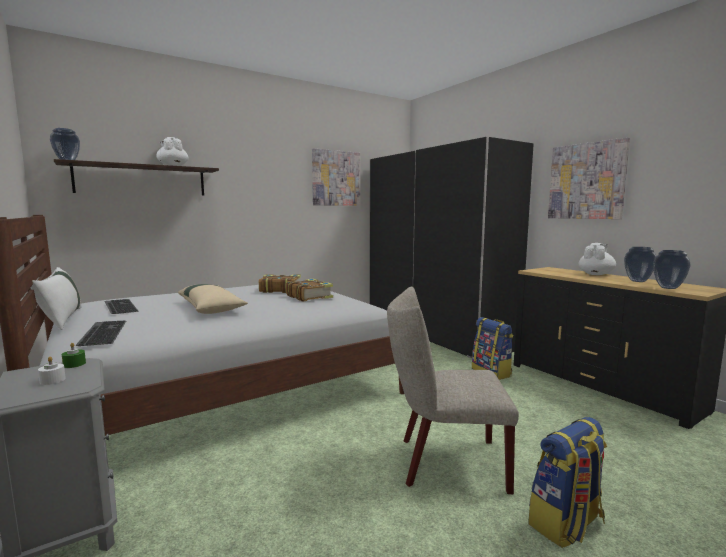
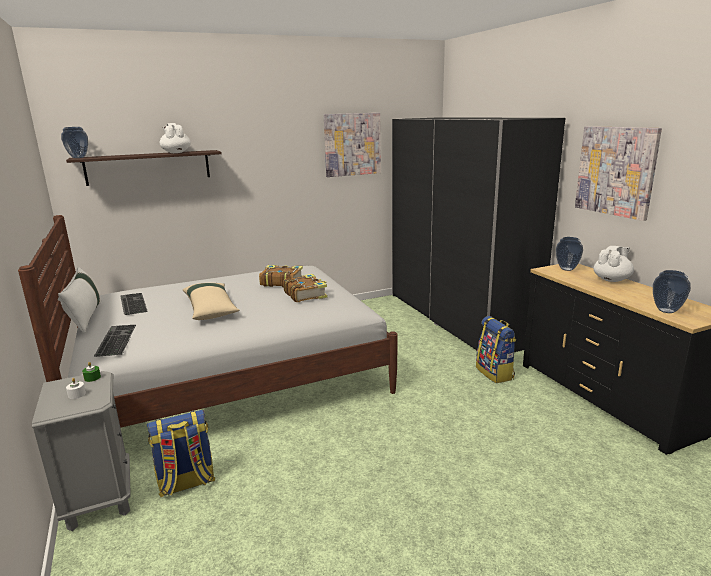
camera: 10 degrees right, 10 degrees up
beige chair [387,287,519,494] -> none
backpack [528,417,607,548] -> backpack moved to [146,410,215,497]
vase [624,247,657,282] -> vase moved to [556,237,583,271]

